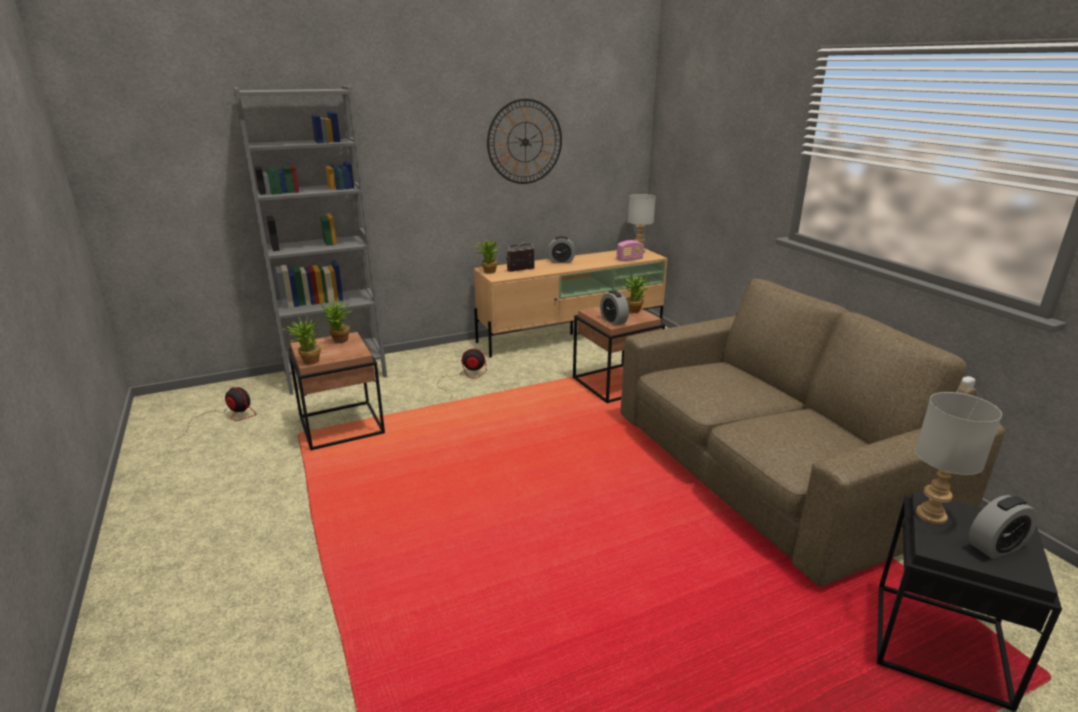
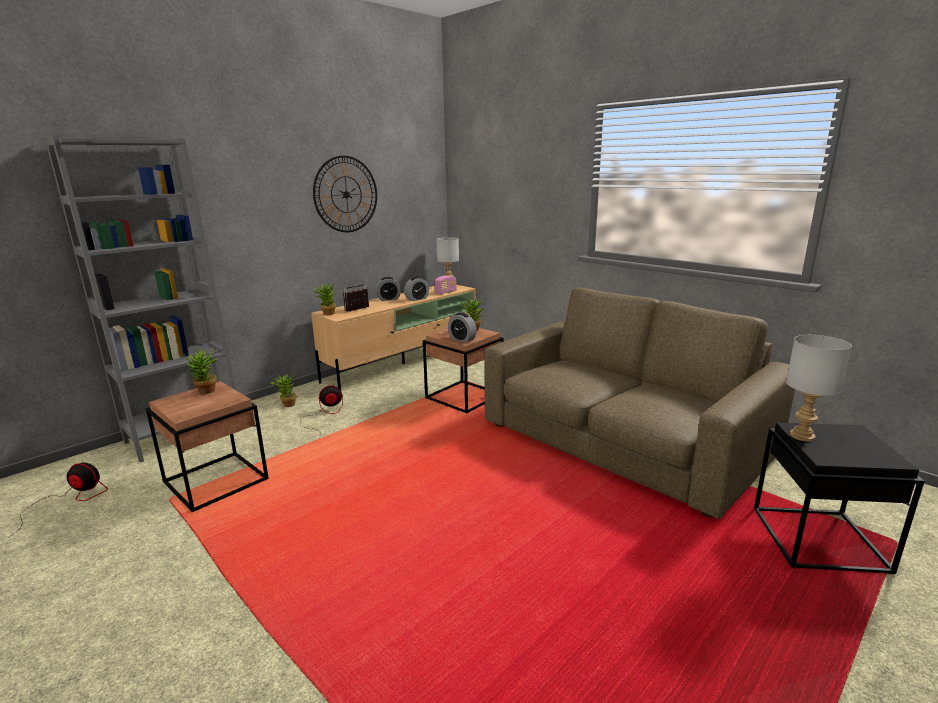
camera: 20 degrees left, 5 degrees down
potted plant [283,315,321,365] -> potted plant moved to [270,373,296,407]
alarm clock [969,495,1038,559] -> alarm clock moved to [404,277,429,301]

